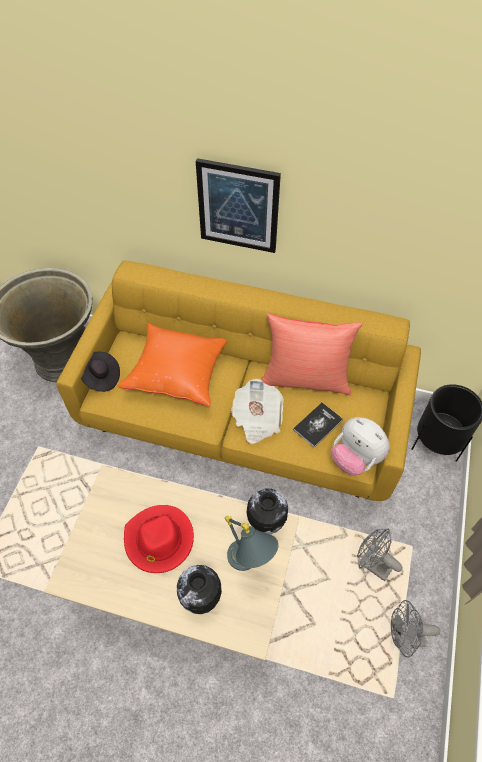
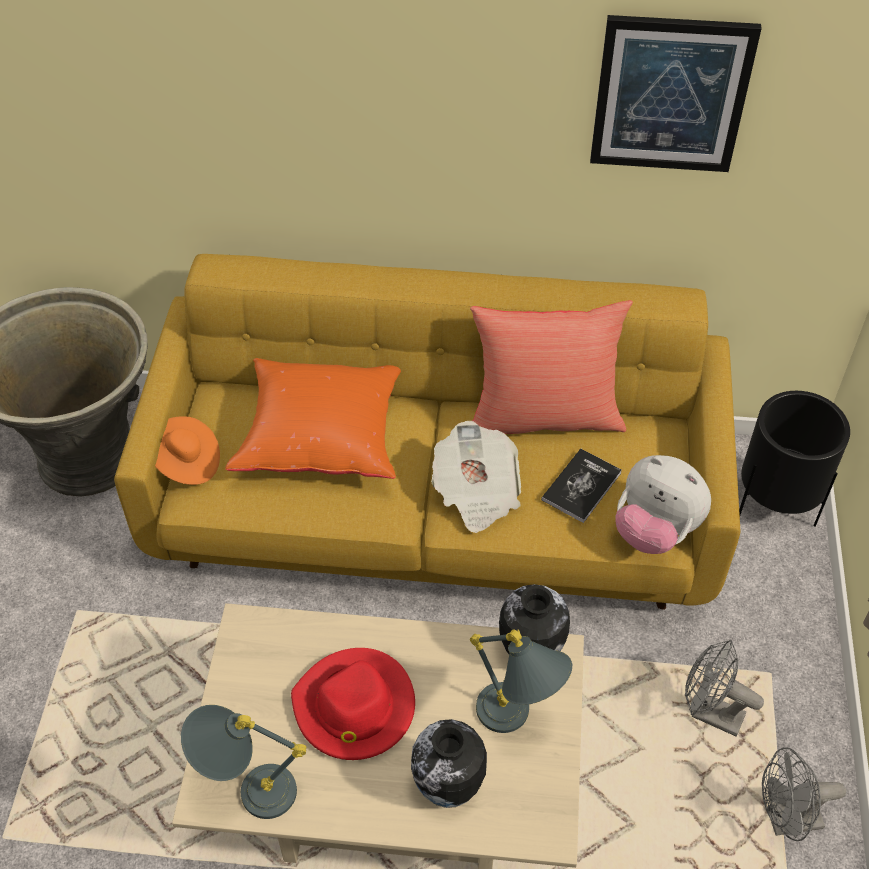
camera: 10 degrees left, 5 degrees down
black hat [81,352,120,392] -> orange hat [155,416,220,485]
picture [196,158,281,253] -> picture moved to [590,15,762,172]
none -> grey table lamp [181,705,306,819]

